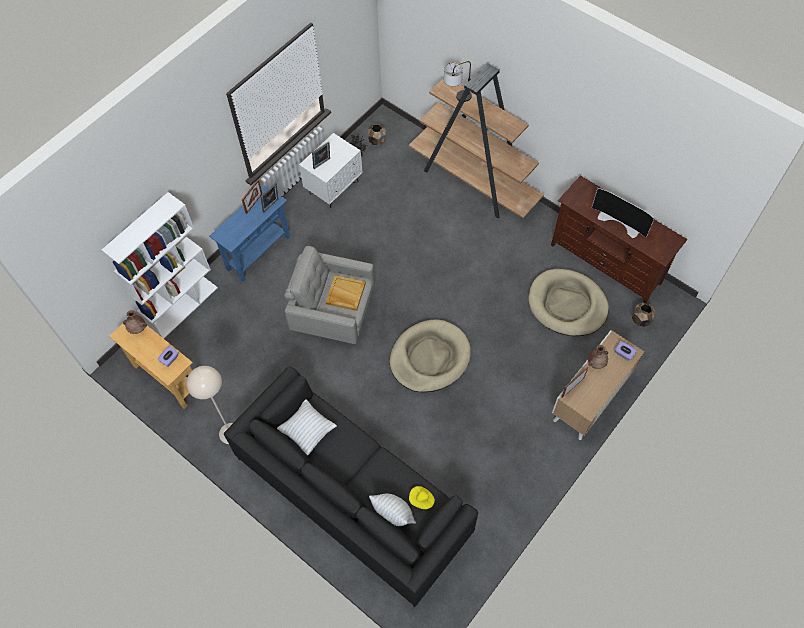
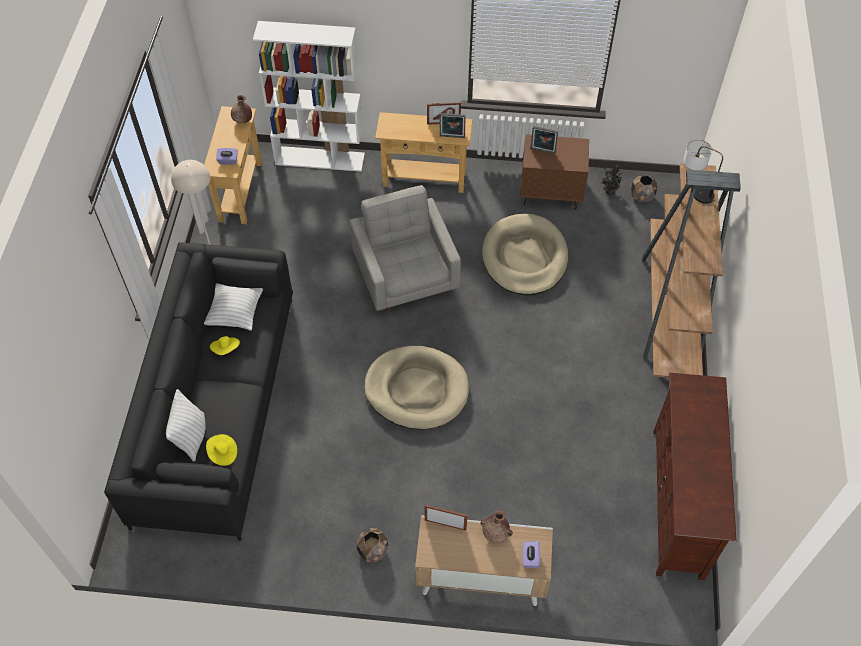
camera: 55 degrees right, 5 degrees down
blue console table [209,185,290,282] -> beige console table [375,112,472,193]
white nightstand [299,133,363,208] -> brown nightstand [520,134,589,209]
beige tray [326,275,366,311] -> none
beige dog bed [528,269,609,336] -> beige dog bed moved to [482,214,568,295]
television [592,188,654,238] -> none
brown planter [632,302,656,327] -> brown planter moved to [357,528,388,562]
none -> yellow hat [210,336,240,355]

